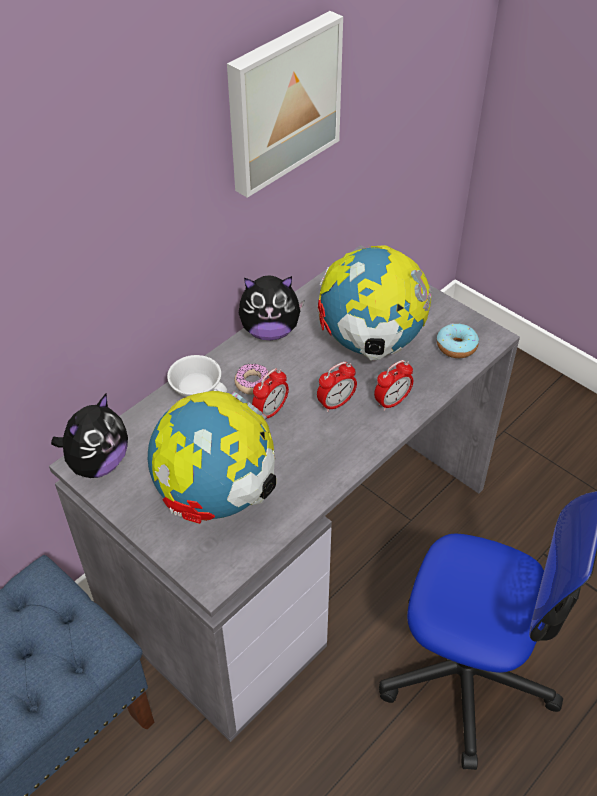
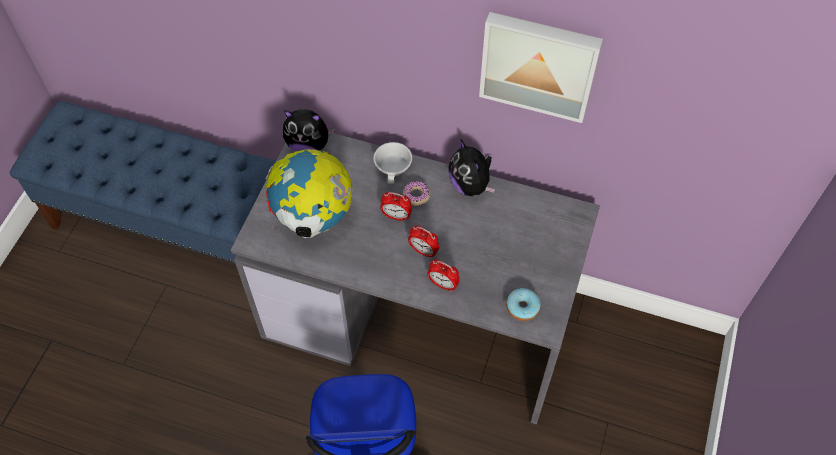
camera: 65 degrees right, 10 degrees up
globe [318,245,433,361] -> none

